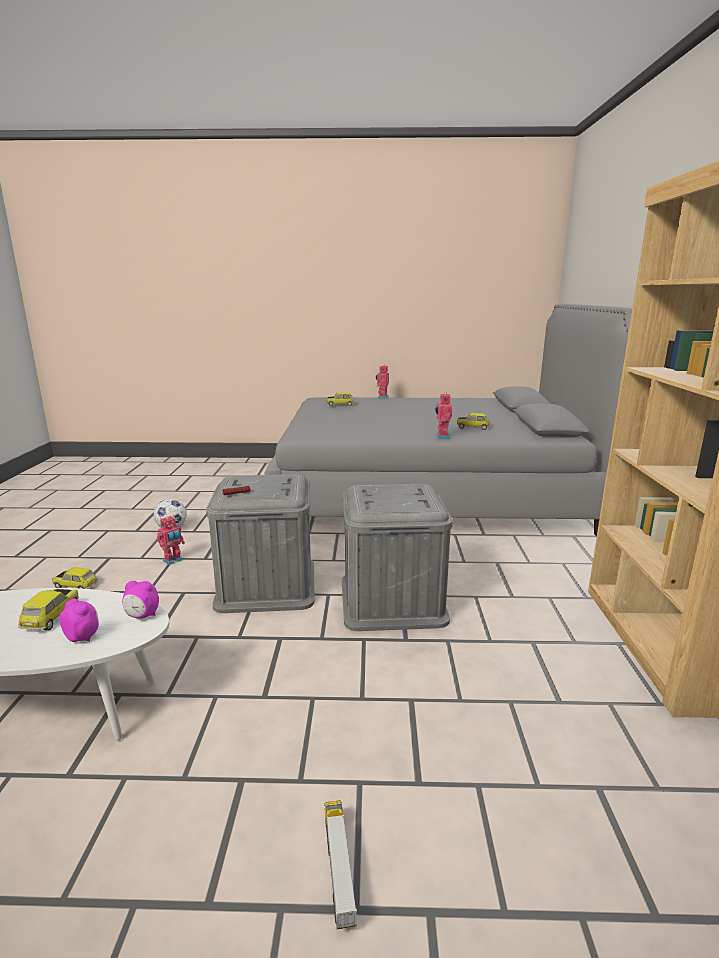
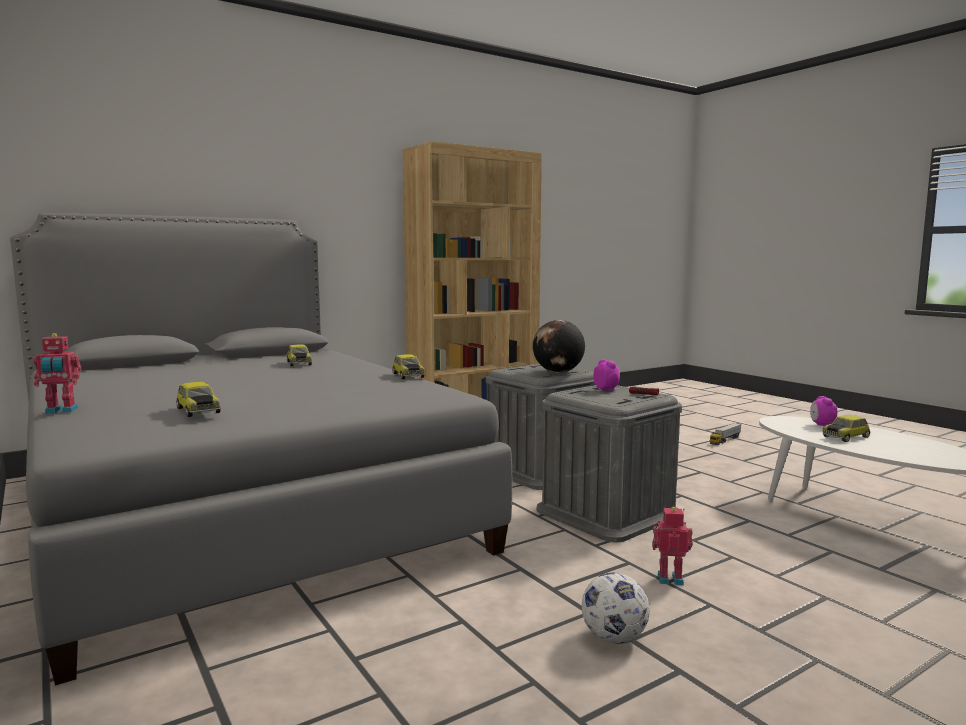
camera: 125 degrees left, 10 degrees down
toy car [52,567,98,589] -> toy car moved to [392,354,424,379]
alarm clock [122,581,159,619] -> alarm clock moved to [593,359,620,391]
toy robot [435,392,452,439] -> none
none -> globe [533,320,585,373]

